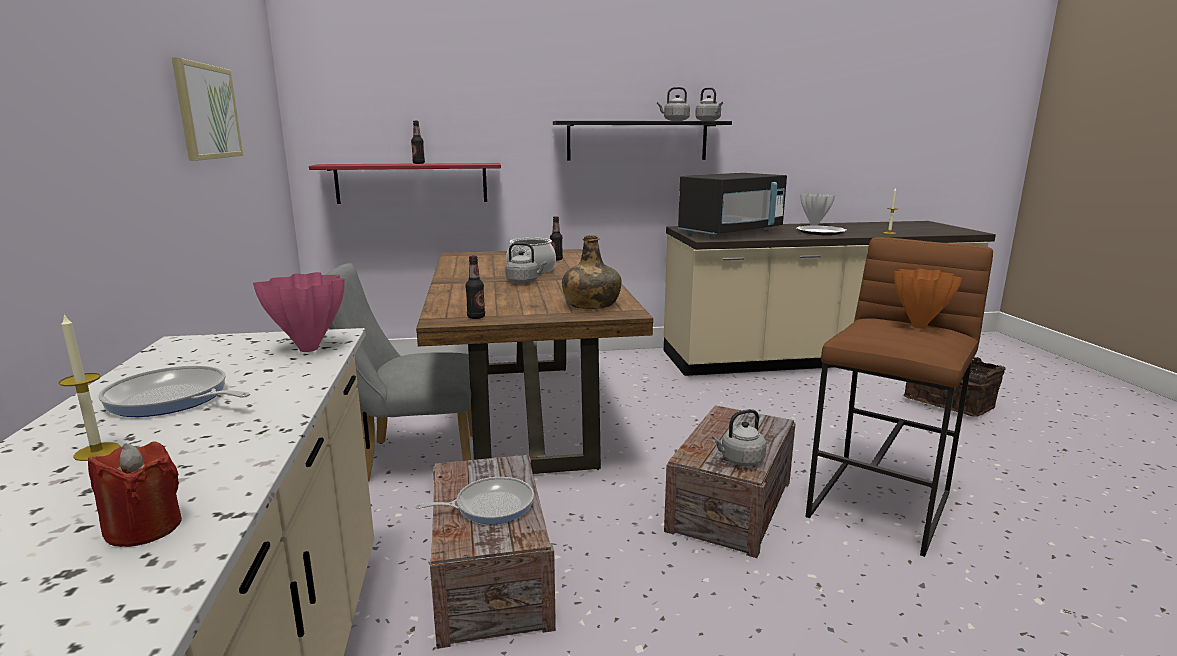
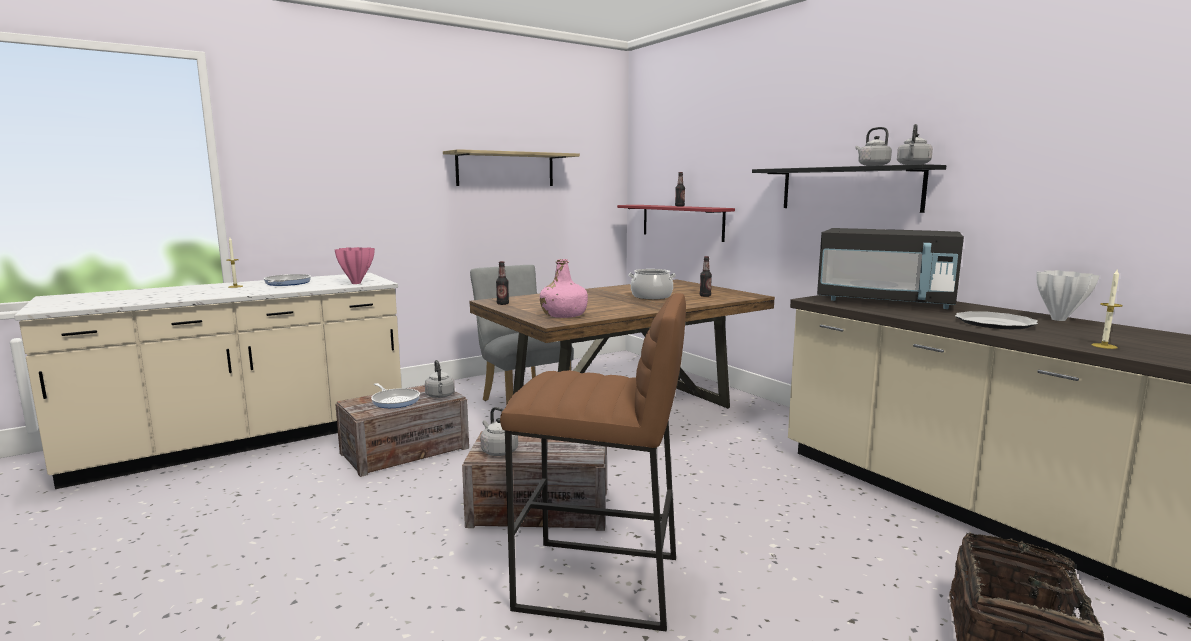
camera: 65 degrees right, 5 degrees down
red candle [88,441,182,547] -> none
picture [172,58,243,161] -> shelf [443,149,580,186]
grey kettle [506,242,547,284] -> grey kettle moved to [425,360,455,398]
green bottle [562,235,622,309] -> pink bottle [540,259,588,318]
orange vase [894,269,962,328] -> none

